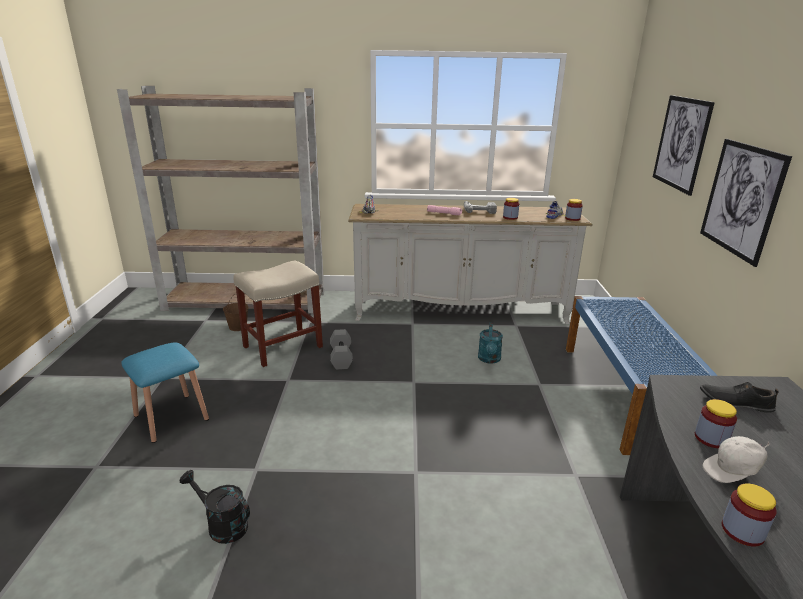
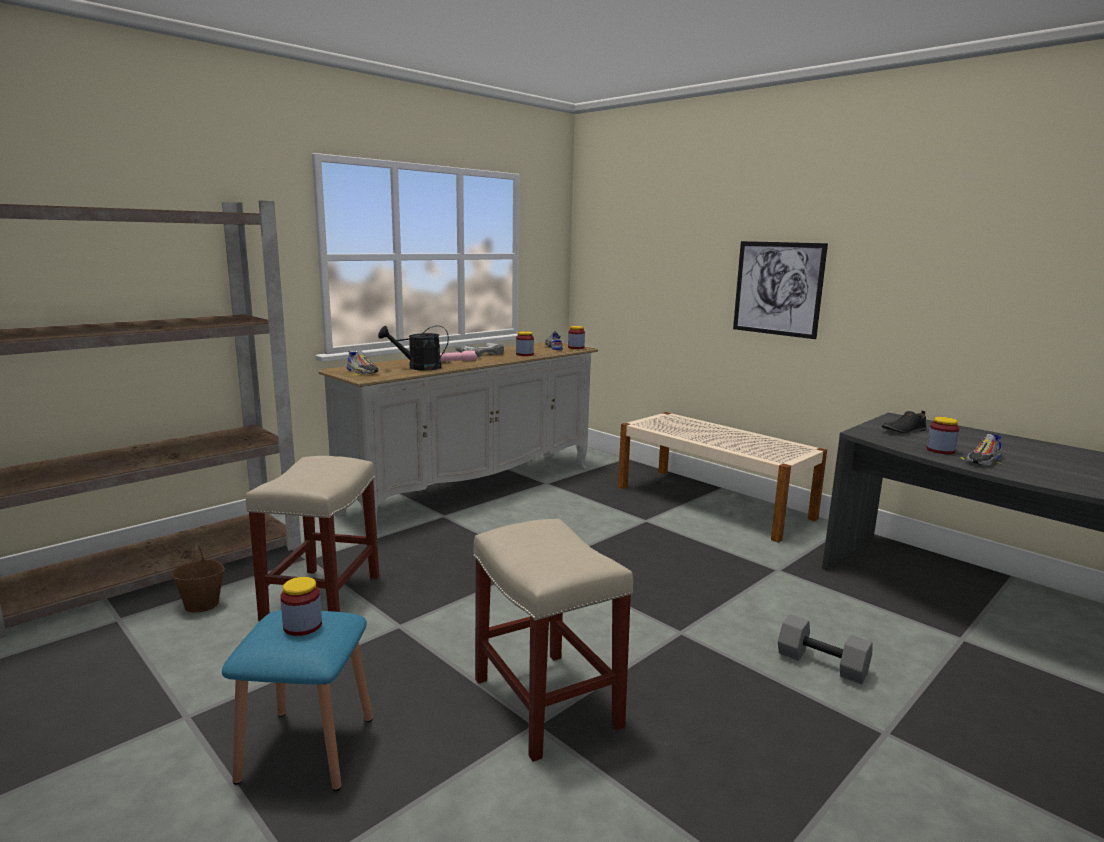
camera: 45 degrees left, 10 degrees down
black watering can [179,470,250,544] -> black watering can moved to [378,326,449,371]
grey dumbbell [330,329,353,370] -> grey dumbbell moved to [778,614,873,684]
turquoise watering can [478,323,503,364] -> none
blue bench [566,296,718,455] -> beige bench [618,412,827,543]
picture [653,95,715,196] -> none
white cap [702,436,769,483] -> shoe [961,434,1002,466]
jar [722,483,777,547] -> jar moved to [280,577,322,636]
none -> beige stool [473,519,633,762]

